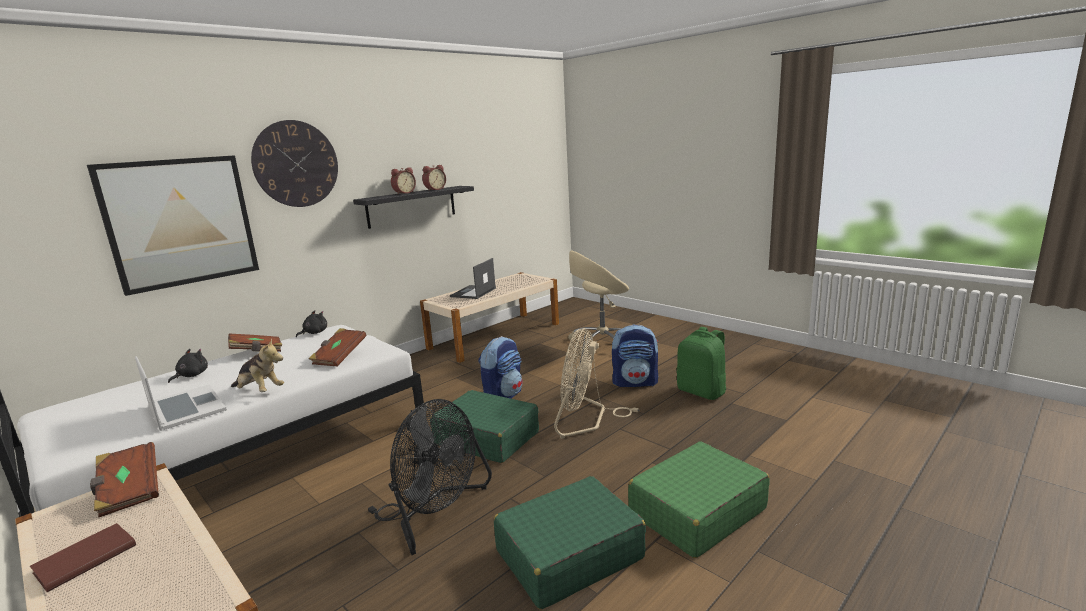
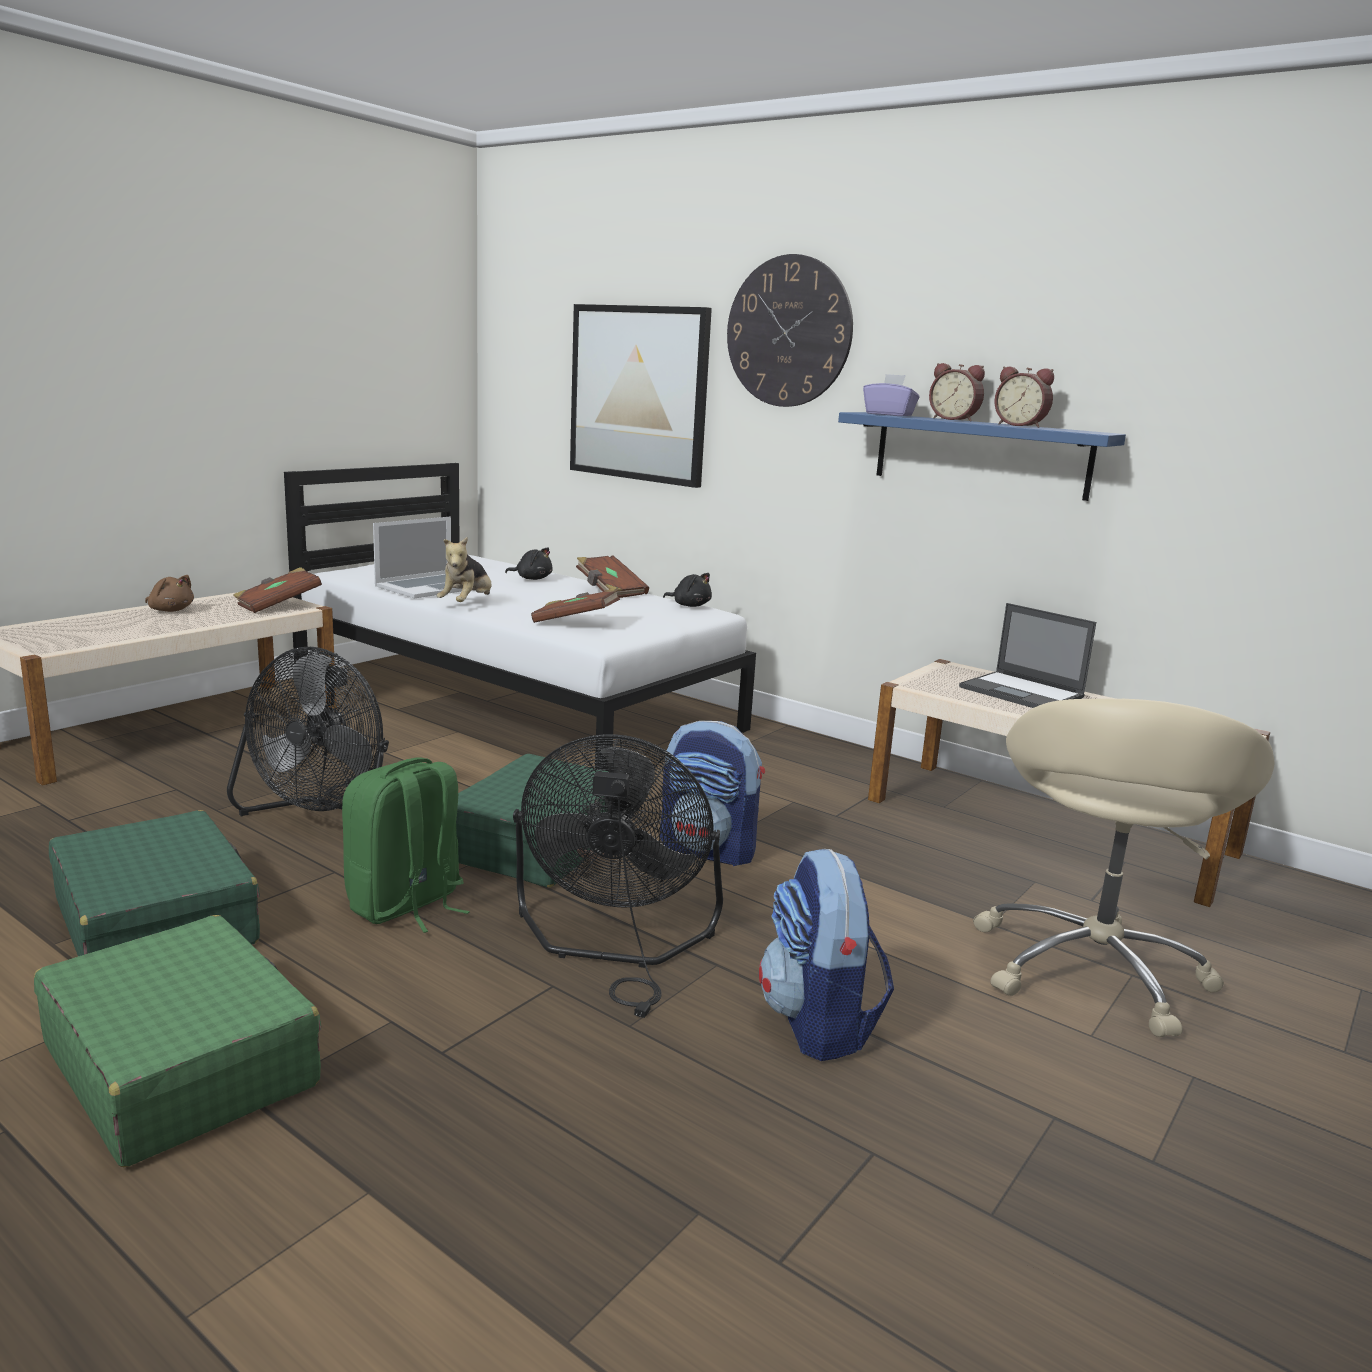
camera: 80 degrees right, 0 degrees up
brown book [30,523,136,592] -> brown plush toy [145,575,194,612]
black shelf [353,186,474,229] -> blue shelf [838,412,1126,501]
laptop [450,258,496,299] -> laptop turned 150 degrees counterclockwise [959,603,1096,708]
beige fan [554,328,640,439] -> black fan [513,734,723,1018]
beige office chair [568,251,629,354] -> beige office chair turned 135 degrees counterclockwise [973,698,1274,1037]
green backpack [676,327,726,400] -> green backpack moved to [342,758,470,933]
none -> purple tissue box [863,374,920,416]

